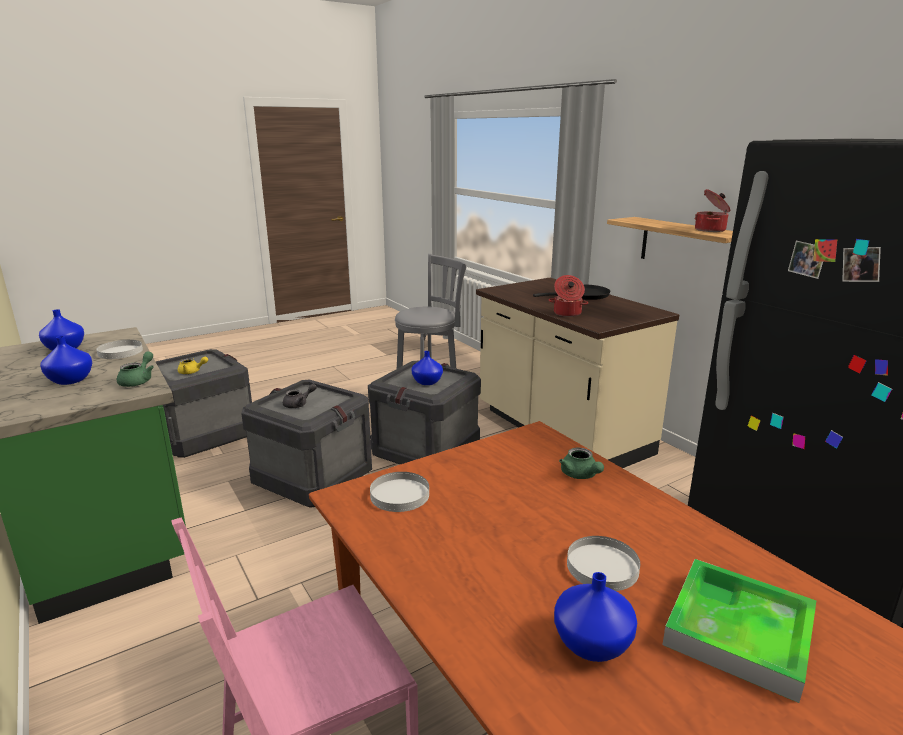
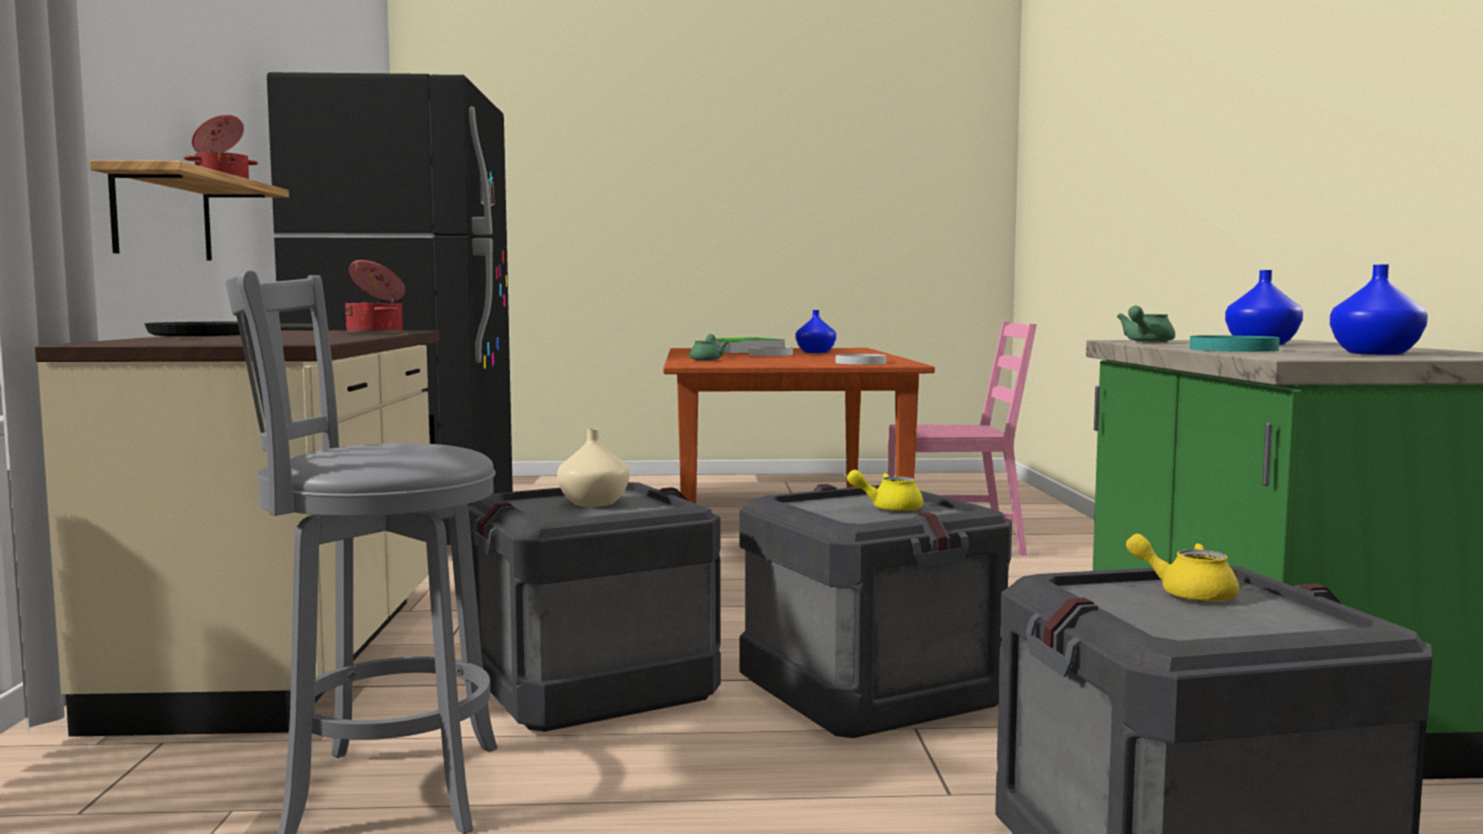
camera: 150 degrees left, 15 degrees down
white plate [96,340,143,359] -> turquoise plate [1190,335,1280,352]
grey teapot [283,384,317,408] -> yellow teapot [847,470,923,512]
blue vase [412,351,443,385] -> beige vase [557,429,629,507]

